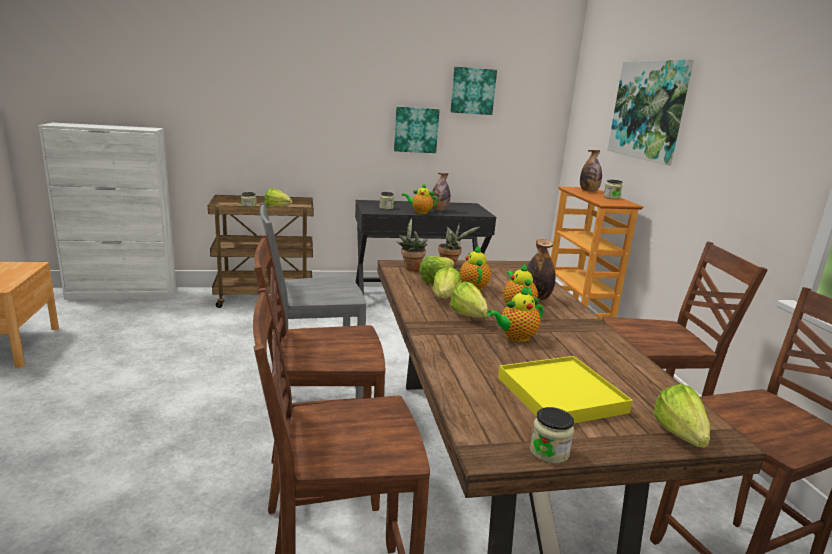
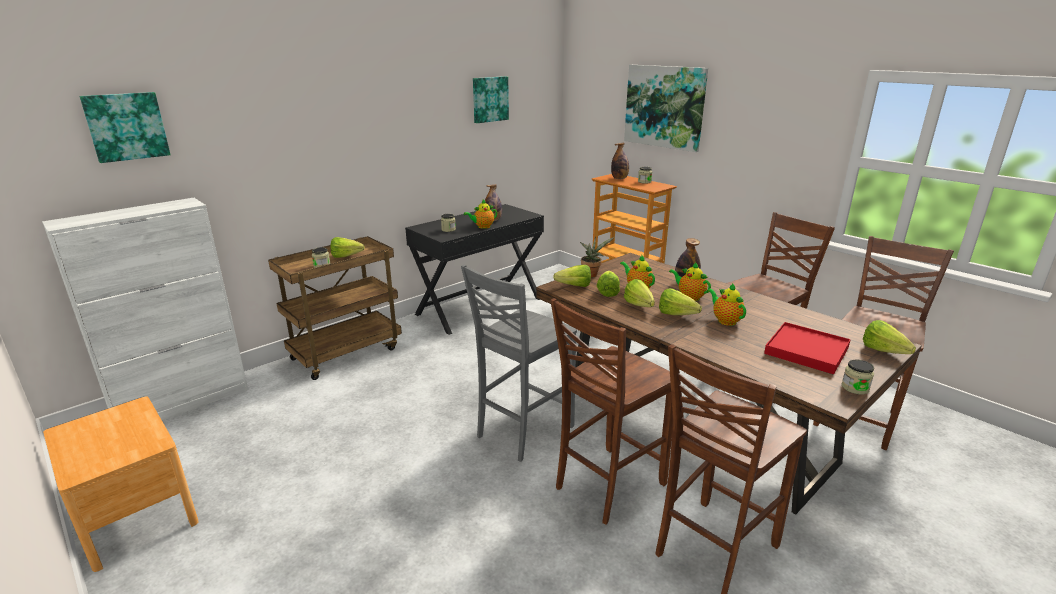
camera: 30 degrees left, 5 degrees up
picture [394,106,440,153] -> picture moved to [80,92,171,163]
potted plant [397,218,428,271] -> lettuce [553,265,591,287]
teapot [487,286,544,342] -> teapot turned 120 degrees clockwise [707,283,746,326]
yellow tray [498,356,633,423] -> red tray [764,322,851,374]

